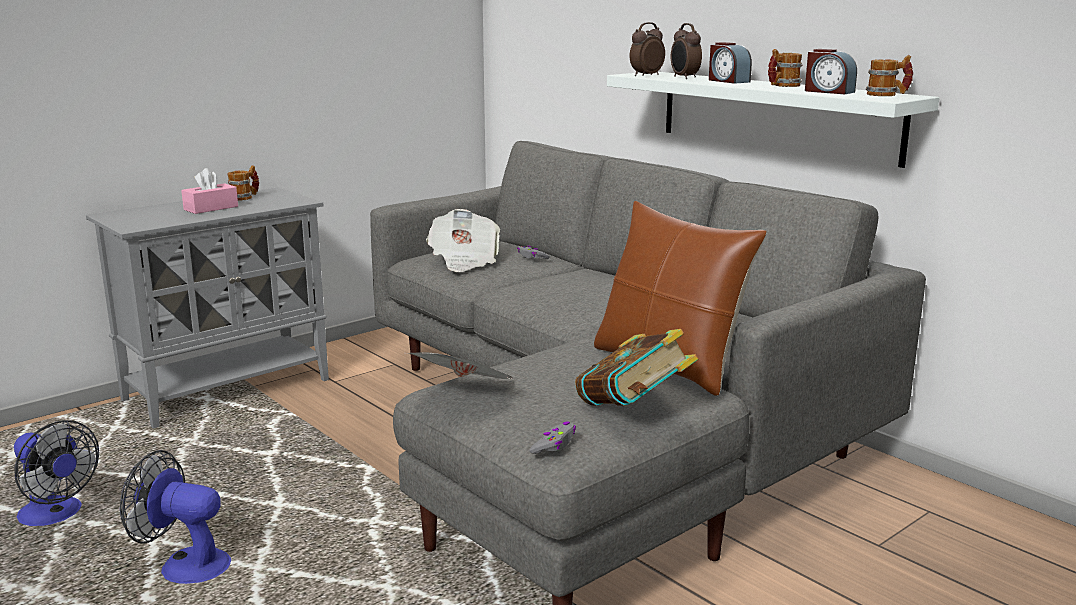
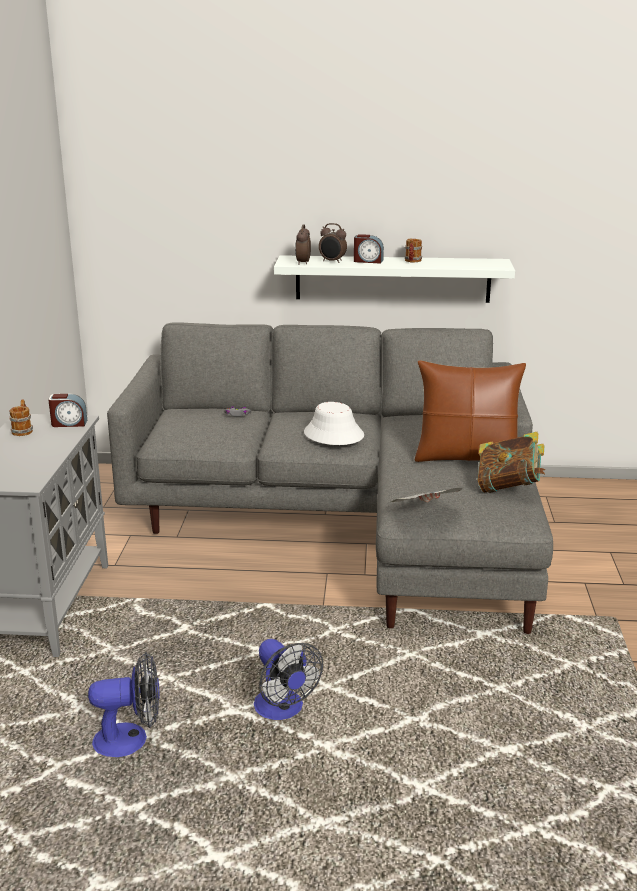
camera: 45 degrees left, 5 degrees up
fan [120,450,231,584] -> fan turned 90 degrees counterclockwise [254,639,323,720]
pink tissue box [181,168,238,214] -> none
newspaper [426,209,500,272] -> none
grey game controller [529,421,576,454] -> none
alarm clock [805,49,857,94] -> alarm clock moved to [48,394,87,427]
mug [866,55,913,96] -> none
none -> white hat [304,402,364,445]

